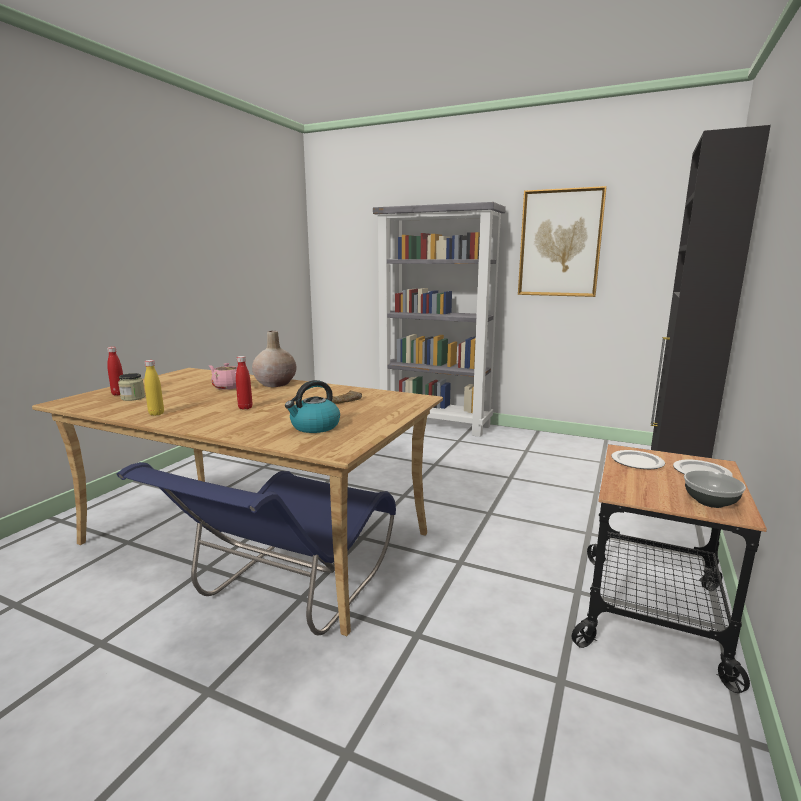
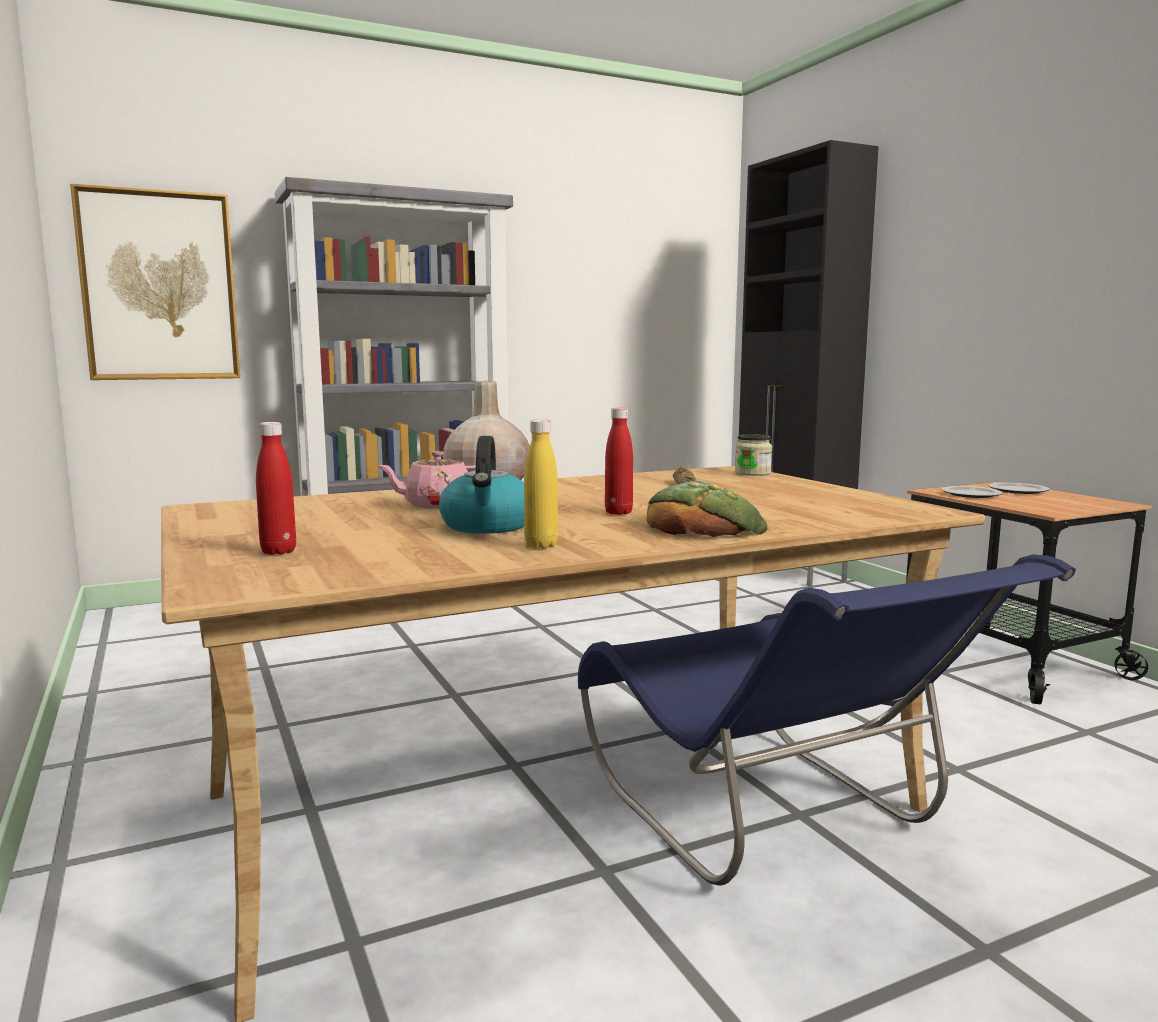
camera: 50 degrees left, 5 degrees down
jar [118,373,145,401] -> jar moved to [735,434,772,476]
kettle [285,380,340,433] -> kettle moved to [439,436,524,534]
picture [518,186,607,297] -> picture moved to [70,184,240,380]
bowl [684,471,746,508] -> none
none -> bread [647,480,768,537]

